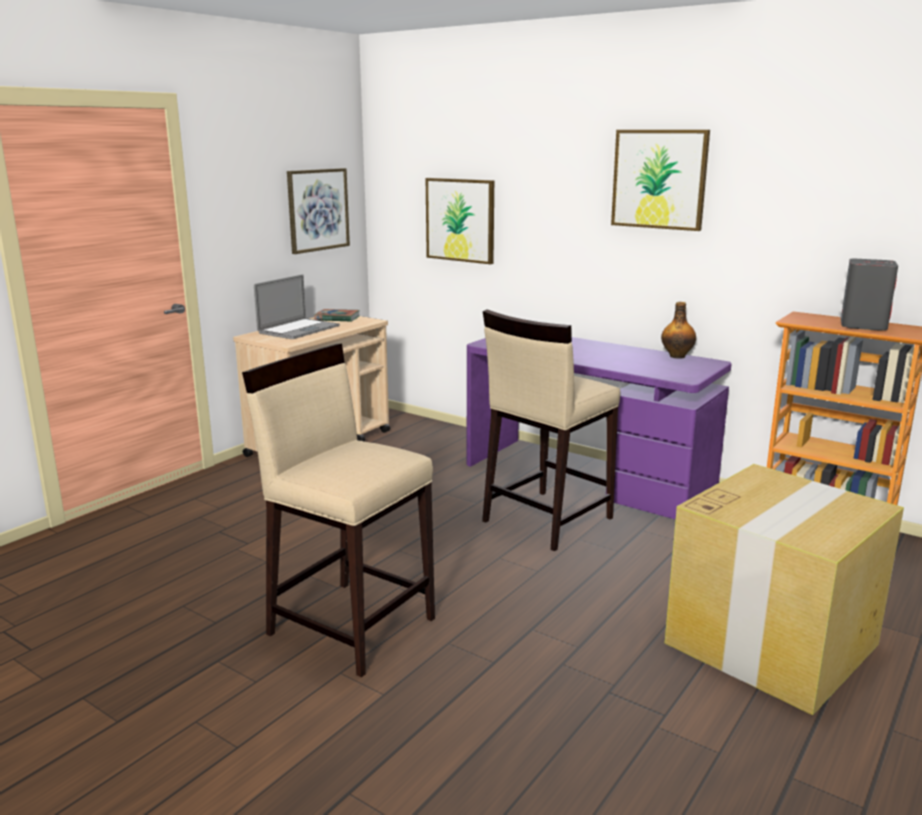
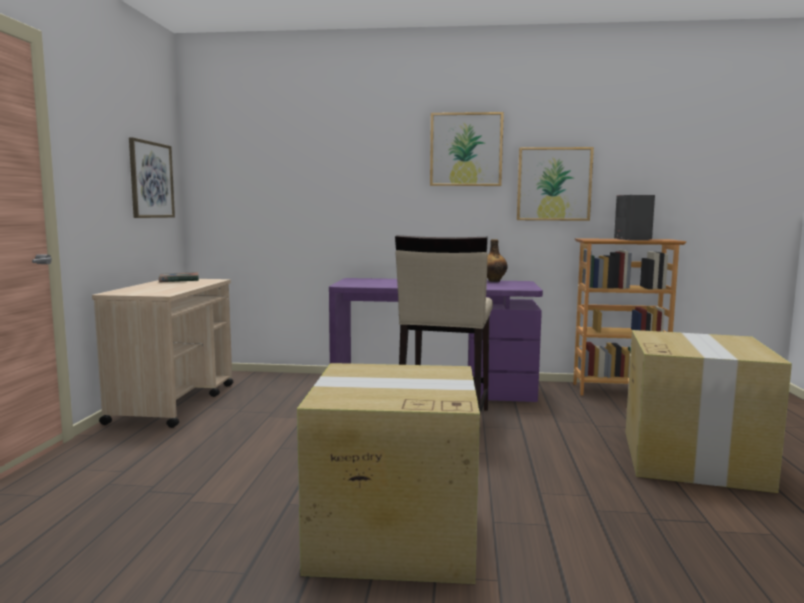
camera: 30 degrees left, 10 degrees down
beige stool [242,344,435,677] -> cardboard box [297,363,480,584]
laptop [254,274,340,339] -> none
picture [426,178,494,264] -> picture moved to [517,147,594,221]

